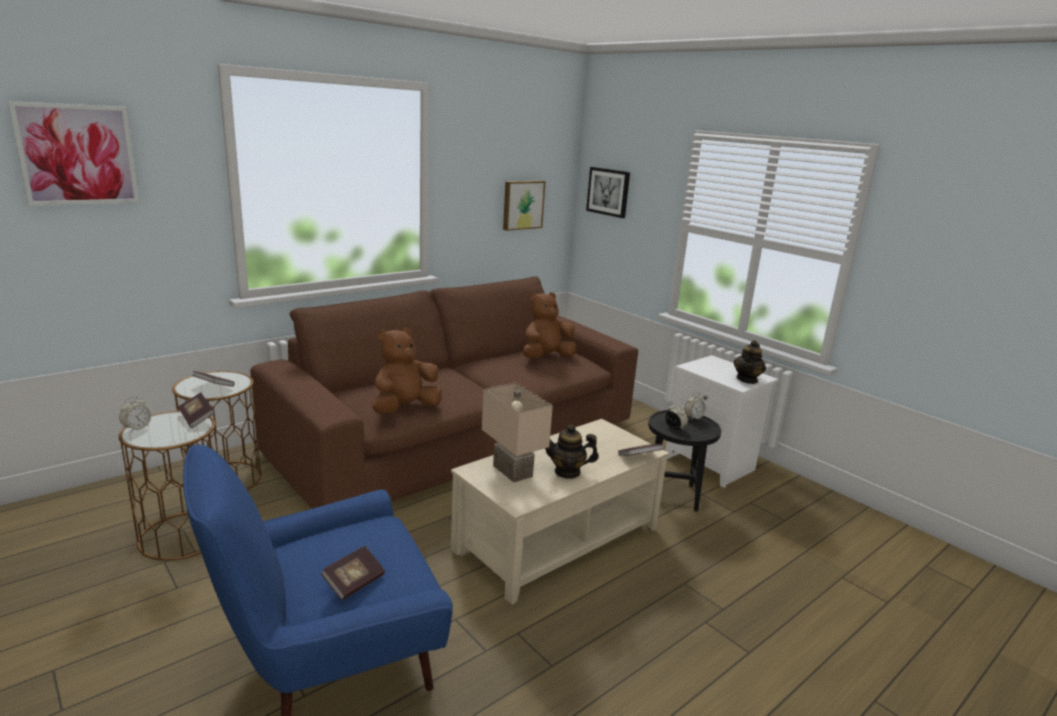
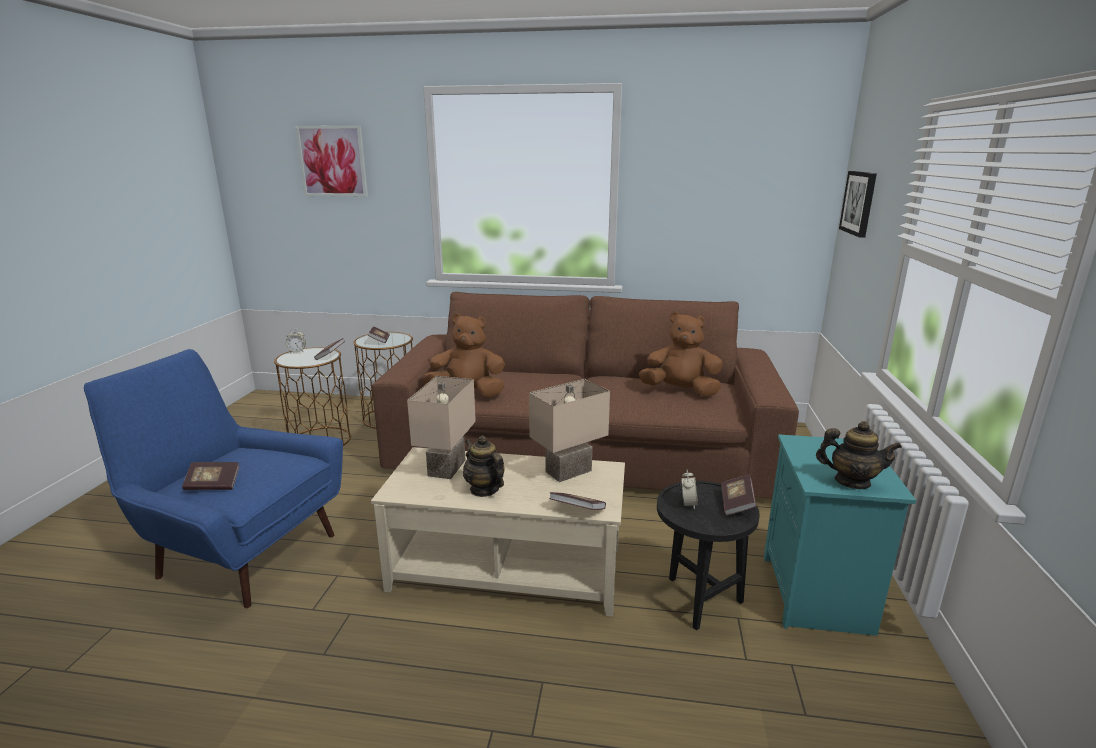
camera: 50 degrees right, 0 degrees up
picture [503,181,546,231] -> none
white nightstand [666,355,778,488] -> turquoise nightstand [764,434,916,636]
alarm clock [685,392,706,420] -> book [721,474,756,515]
teapot [734,340,766,384] -> teapot turned 150 degrees counterclockwise [816,421,902,489]
none -> beige table lamp [529,379,610,482]

